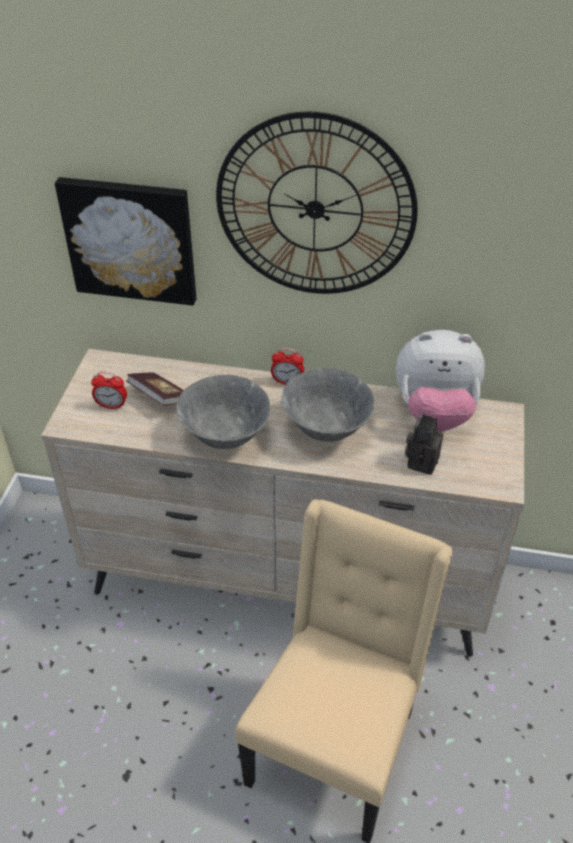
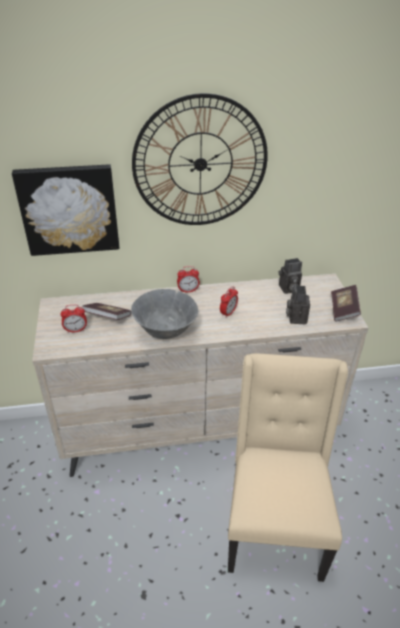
camera: 20 degrees left, 5 degrees down
grey bowl [281,368,374,442] -> alarm clock [220,286,238,318]
plush toy [396,330,485,431] -> camera [279,258,302,294]
none -> book [331,285,361,322]

